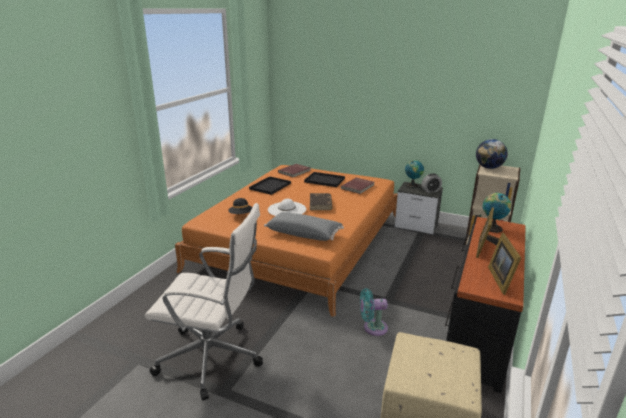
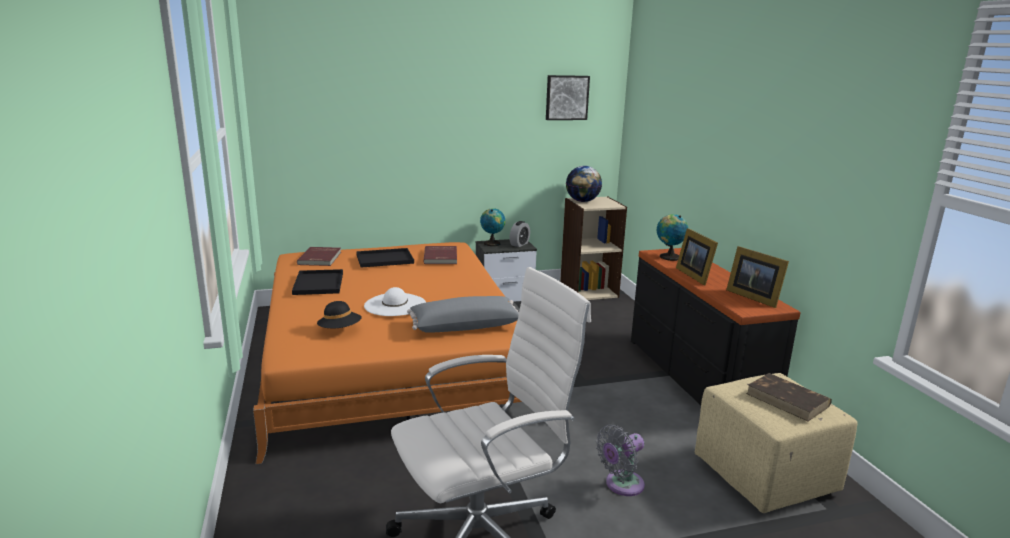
camera: 40 degrees left, 5 degrees down
brown book [310,193,332,210] -> brown book moved to [746,373,832,421]
turquoise fan [360,288,388,336] -> none
none -> picture [546,75,590,120]
none -> grey fan [596,425,645,496]

